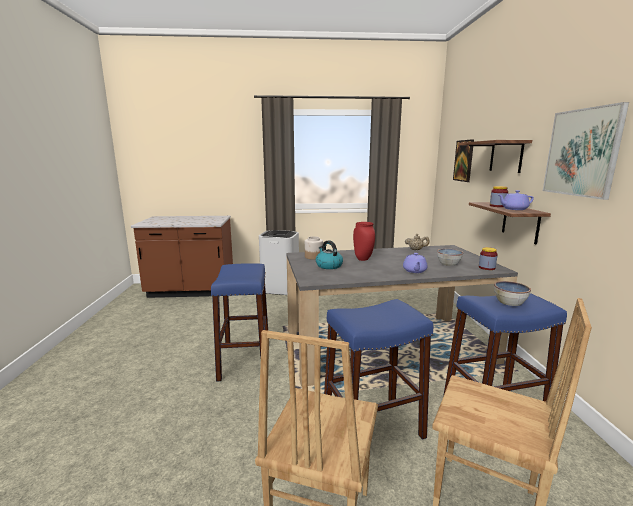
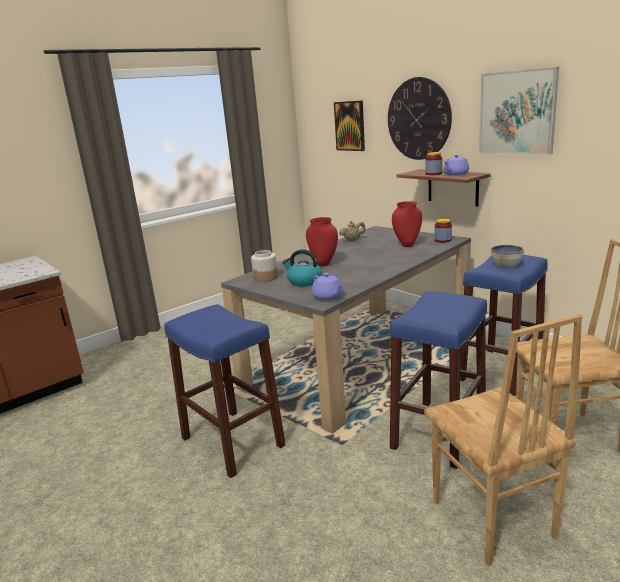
camera: 35 degrees left, 5 degrees up
white trash can [259,230,299,295] -> none
purple teapot [403,253,427,273] -> purple teapot moved to [312,273,344,301]
bowl [437,249,463,266] -> red vase [392,201,422,247]
shelf [458,140,532,173] -> wall clock [388,77,452,160]

